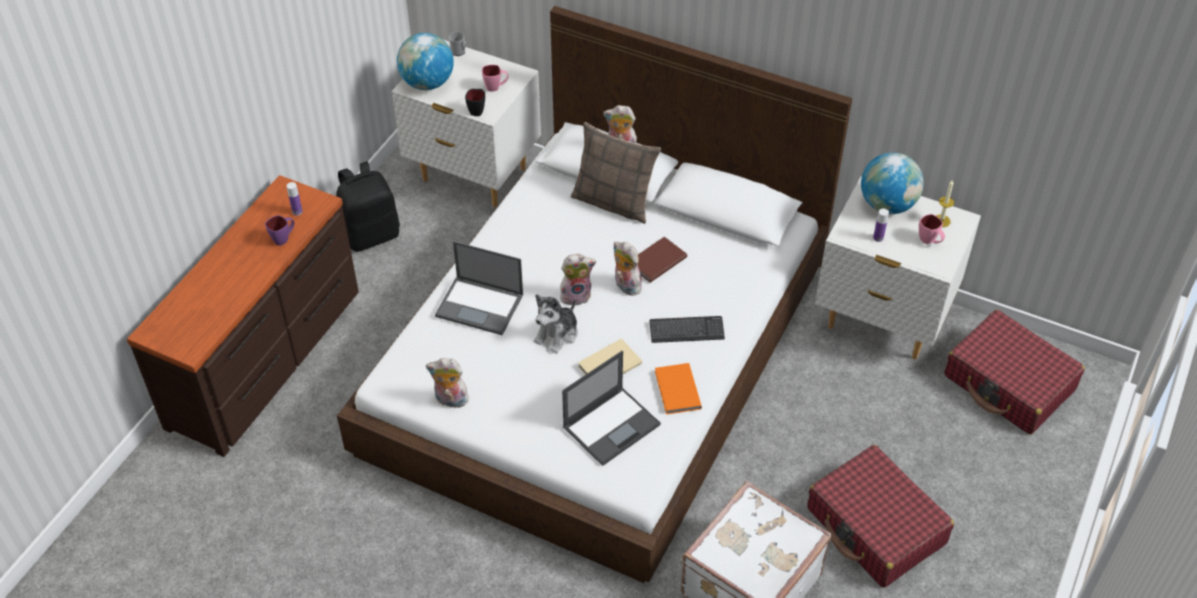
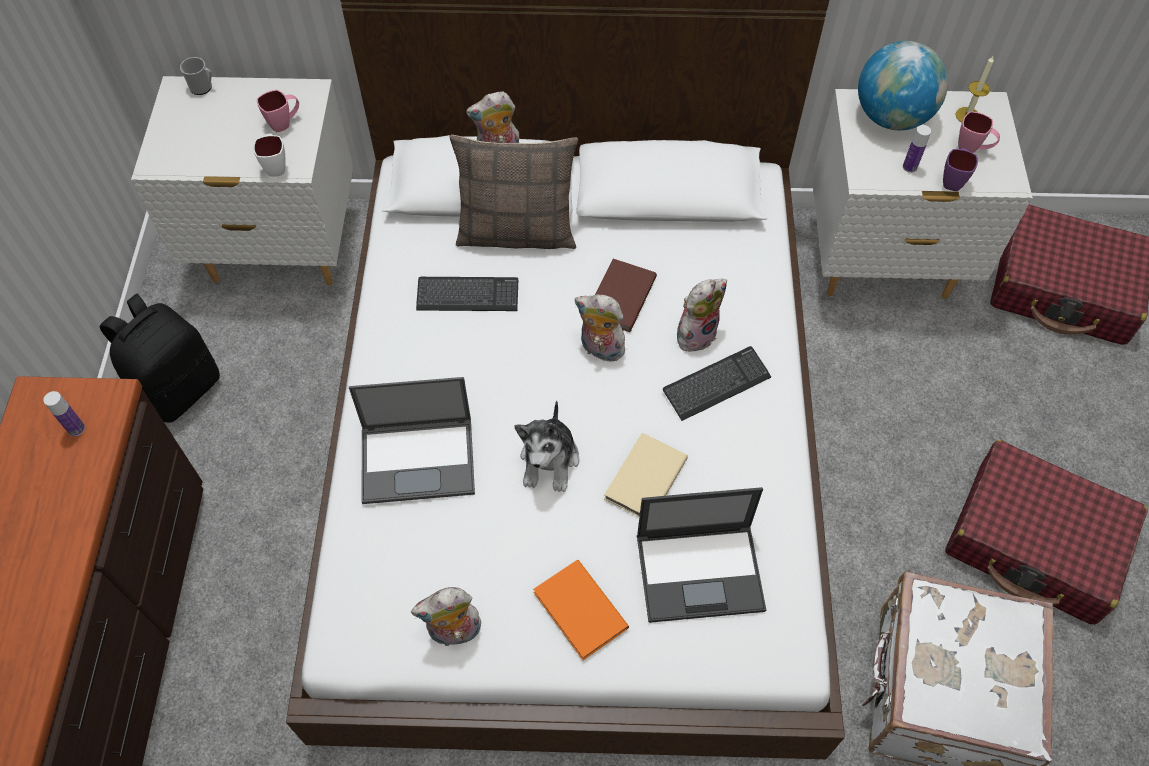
camera: 25 degrees left, 10 degrees up
purple mug [265,215,294,246] -> purple mug moved to [943,148,978,191]
globe [397,33,454,90] -> none
black mug [465,89,485,116] -> white mug [253,133,286,177]
plush toy [560,254,596,306] -> plush toy moved to [677,279,727,355]
laptop [562,351,661,466] -> laptop turned 60 degrees clockwise [637,487,766,623]
orange book [655,363,702,415] -> orange book moved to [533,560,629,660]
none -> keyboard [416,277,518,311]

